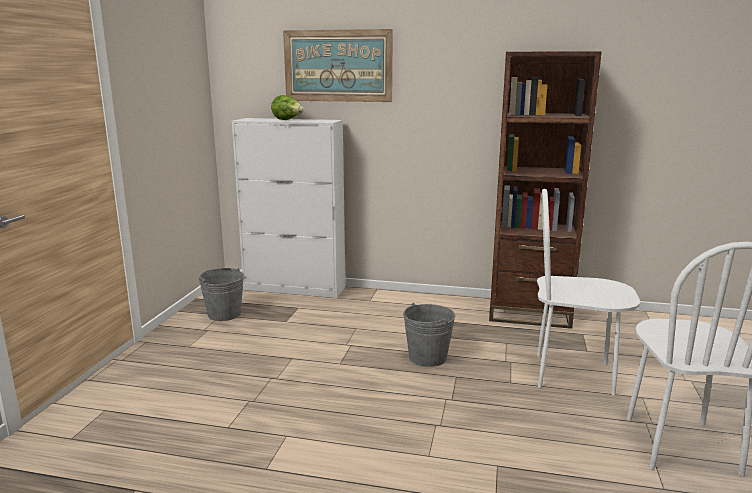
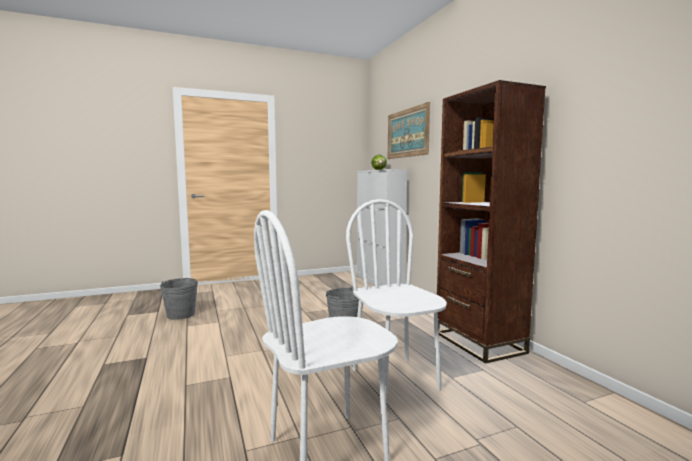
camera: 55 degrees right, 10 degrees down
grey bucket [199,268,244,321] -> grey bucket moved to [160,278,198,320]

